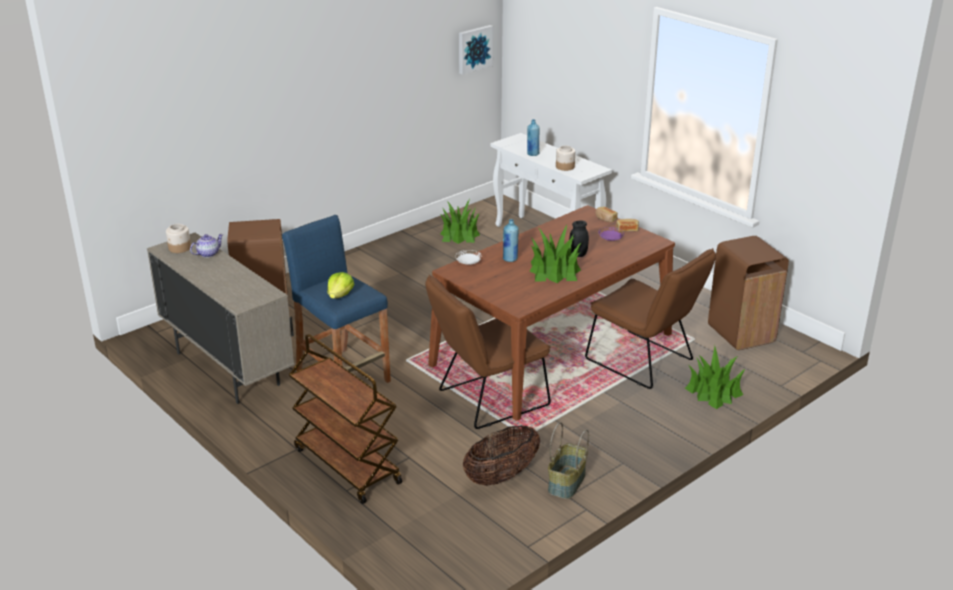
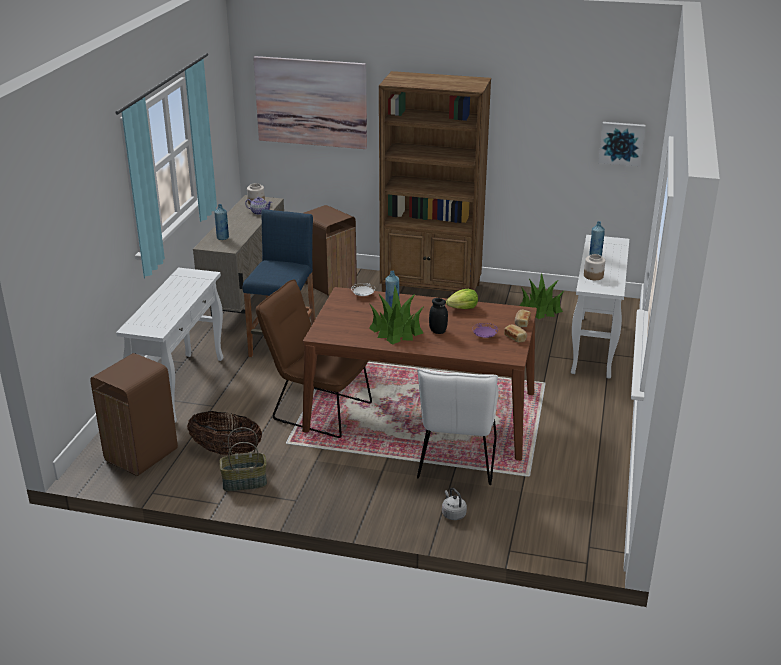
camera: 55 degrees right, 0 degrees up
brown cart [289,334,402,504] -> white console table [116,267,223,423]
lettuce [327,272,355,299] -> lettuce moved to [446,289,478,309]
brown chair [585,248,716,389] -> white chair [417,369,499,485]
potted plant [685,346,746,409] -> grey kettle [442,488,467,520]
brown trash can [708,236,789,350] -> brown trash can moved to [90,353,178,476]
none -> blue bottle [214,204,229,240]
none -> picture [253,56,367,149]
none -> brown bookcase [379,71,491,292]

